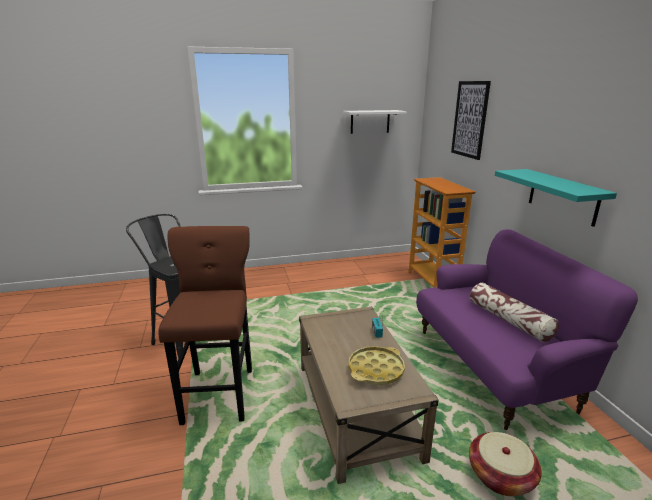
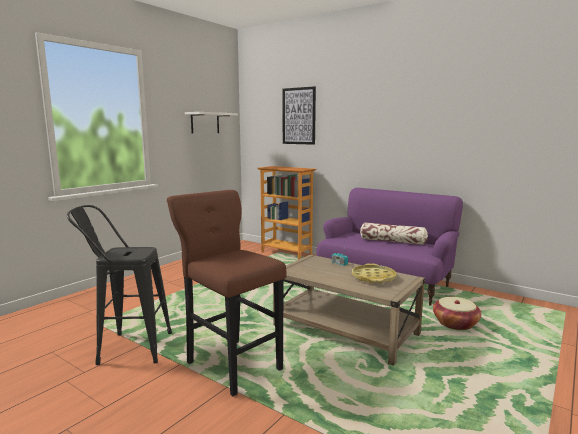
camera: 40 degrees left, 10 degrees down
turquoise shelf [495,169,617,227] -> none

